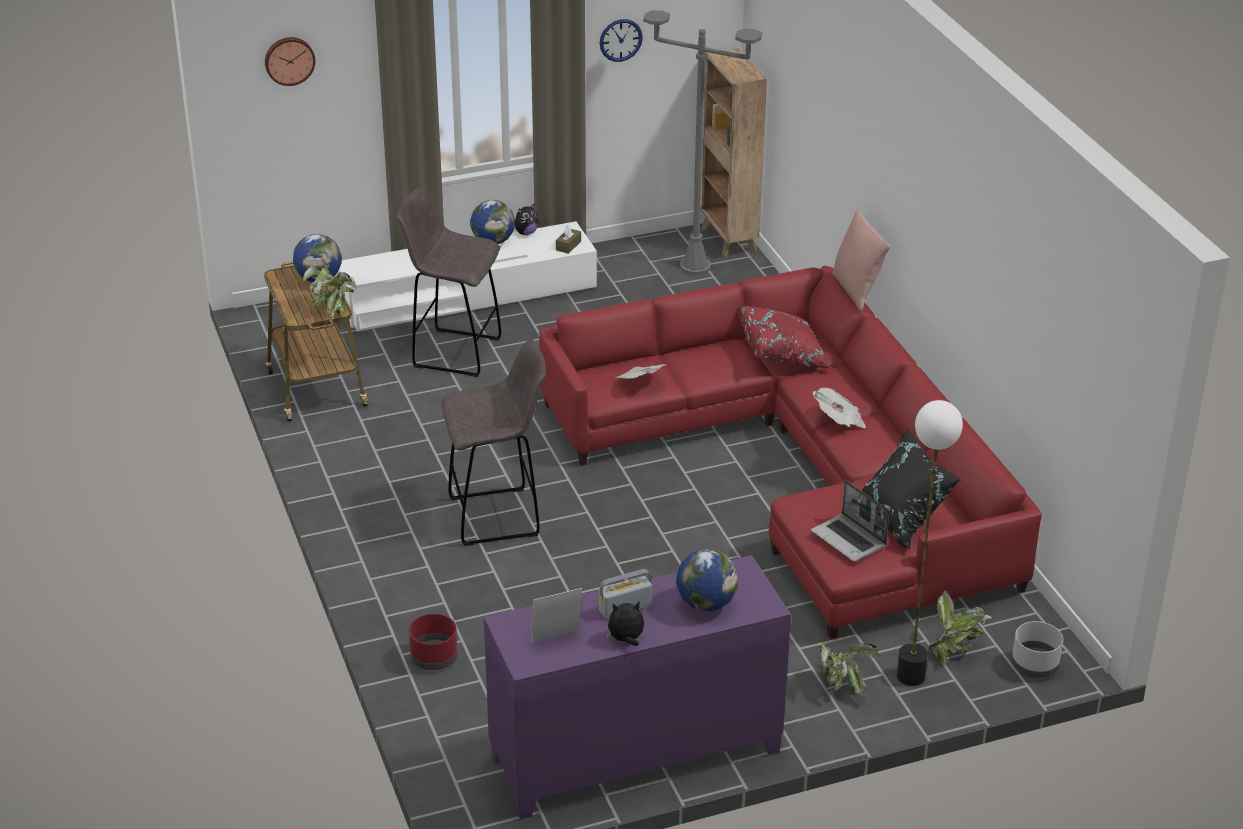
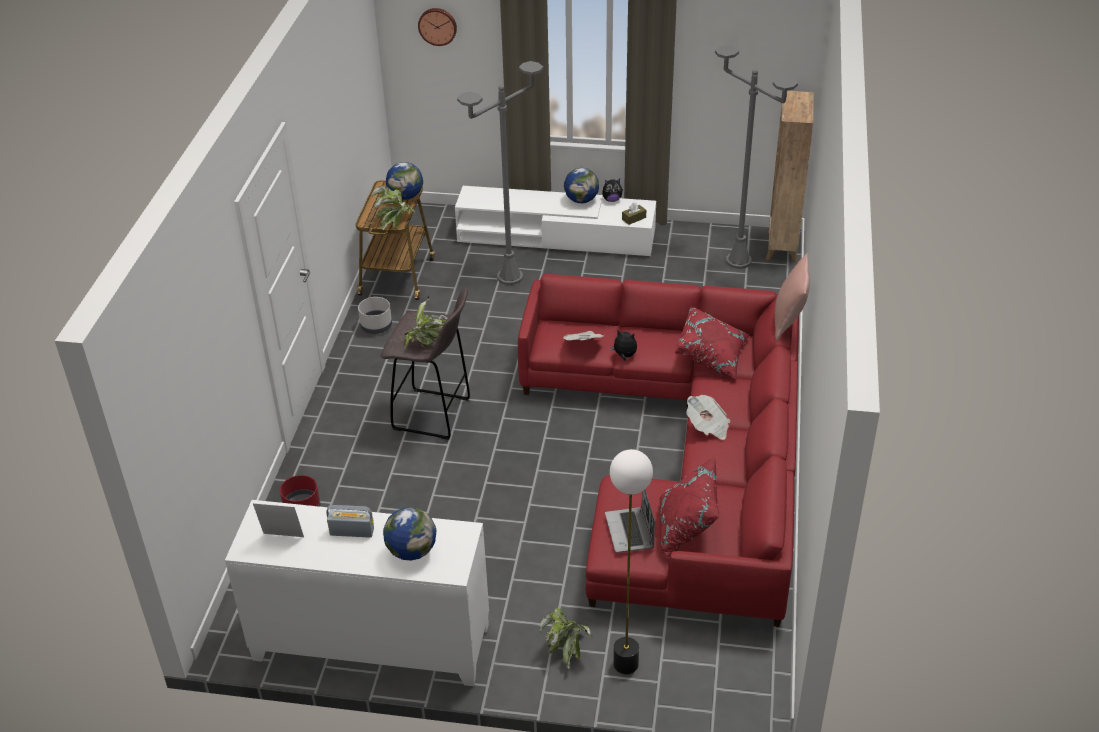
camera: 30 degrees right, 5 degrees up
grey stool [397,188,501,377] -> grey floor lamp [457,61,543,285]
purple cabinet [484,555,791,820] -> white cabinet [225,500,489,686]
wall clock [599,19,643,62] -> none
plush toy [606,601,644,646] -> plush toy moved to [610,330,637,361]
black pillow [861,428,961,550] -> red pillow [659,456,719,559]
potted plant [929,589,992,664] -> potted plant moved to [404,296,448,349]
grey planter [1012,621,1063,678] -> grey planter moved to [358,297,392,334]

